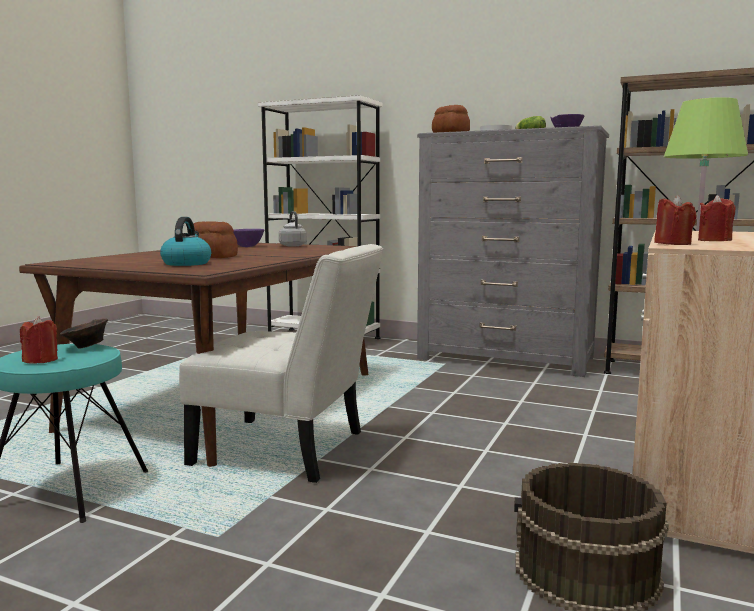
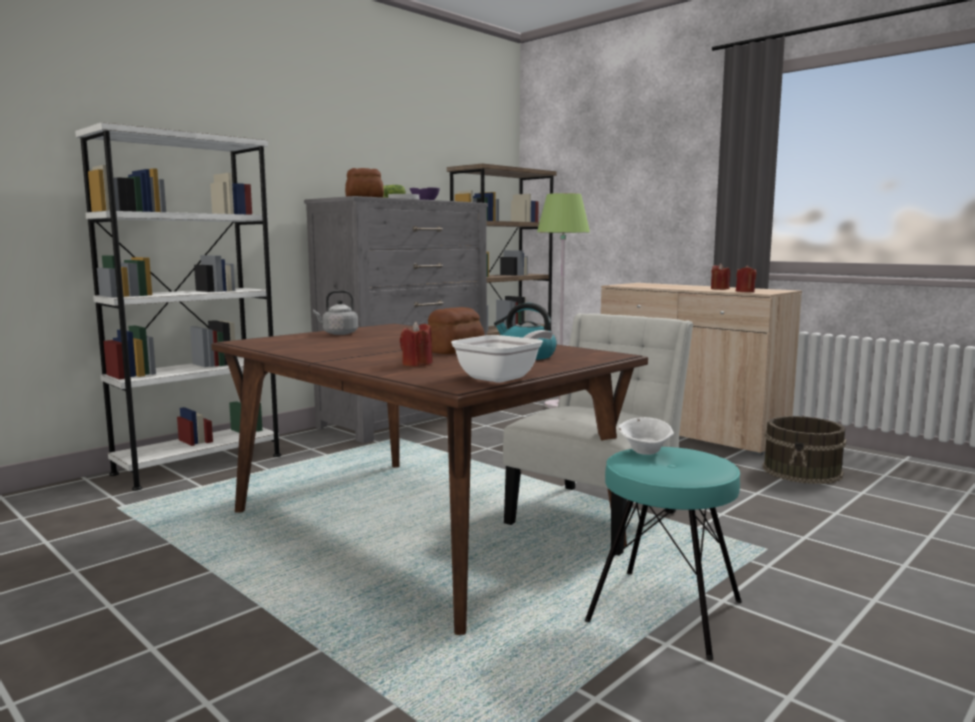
camera: 70 degrees left, 0 degrees up
red candle [20,316,58,364] -> red candle moved to [400,321,432,366]
brown bowl [60,319,108,349] -> white bowl [618,417,674,455]
purple bowl [233,229,264,247] -> none
none -> frying pan [451,330,553,383]

